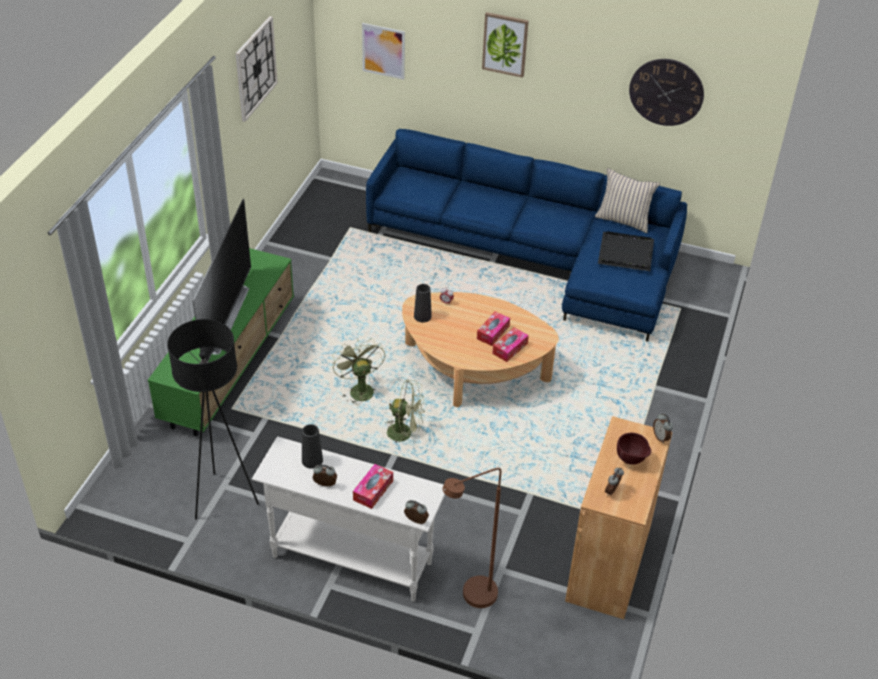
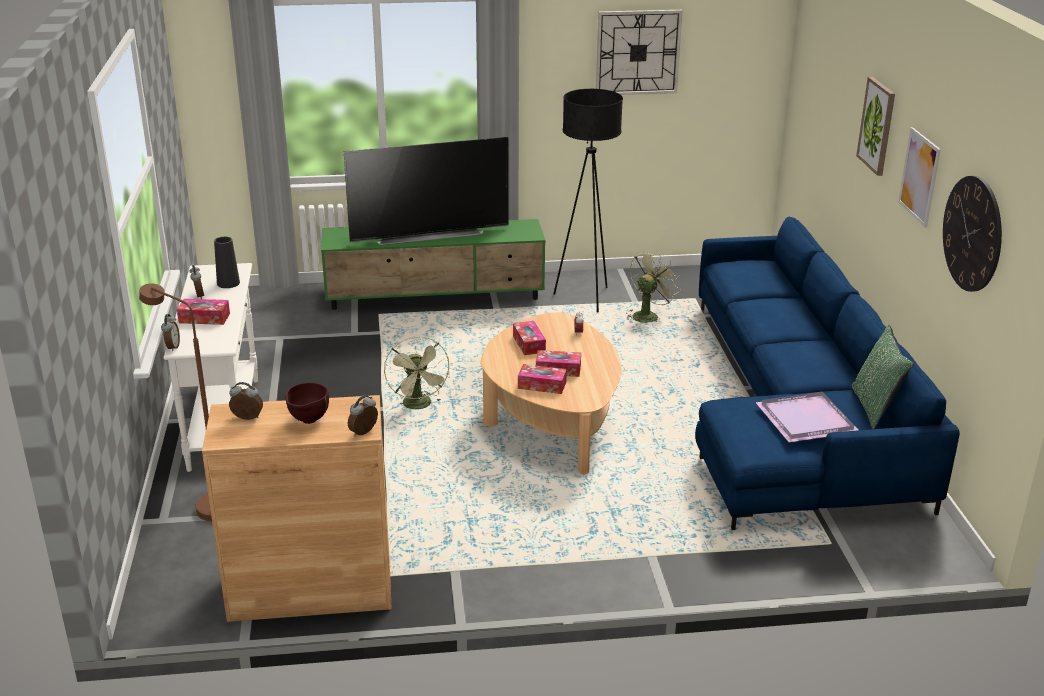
camera: 65 degrees right, 15 degrees down
black floor lamp [167,319,259,520] -> black floor lamp moved to [553,89,623,313]
green fan [332,338,385,406] -> green fan moved to [626,251,680,323]
picture [362,23,405,80] -> picture moved to [898,127,941,228]
black vase [414,284,432,322] -> none
beige pillow [595,168,660,233] -> green pillow [852,325,914,429]
black tray [598,231,654,271] -> purple tray [756,392,858,442]
none -> tissue box [513,321,546,355]

